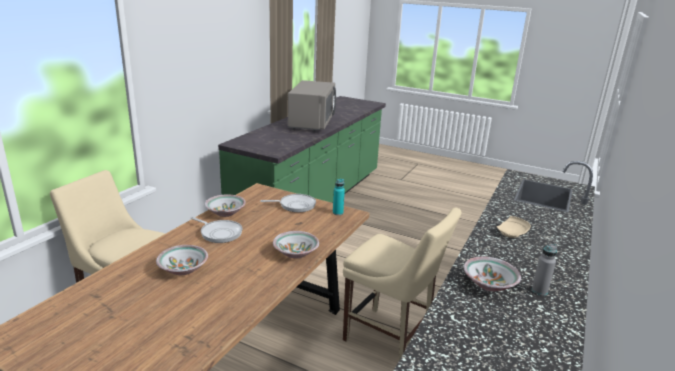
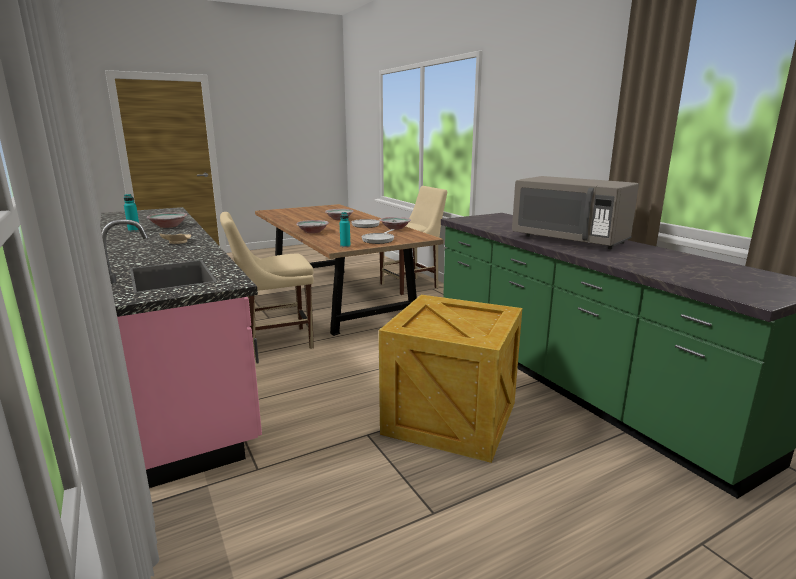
camera: 125 degrees right, 5 degrees down
grey bottle [532,244,557,296] -> turquoise bottle [124,194,139,232]
none -> crate [379,295,522,463]

